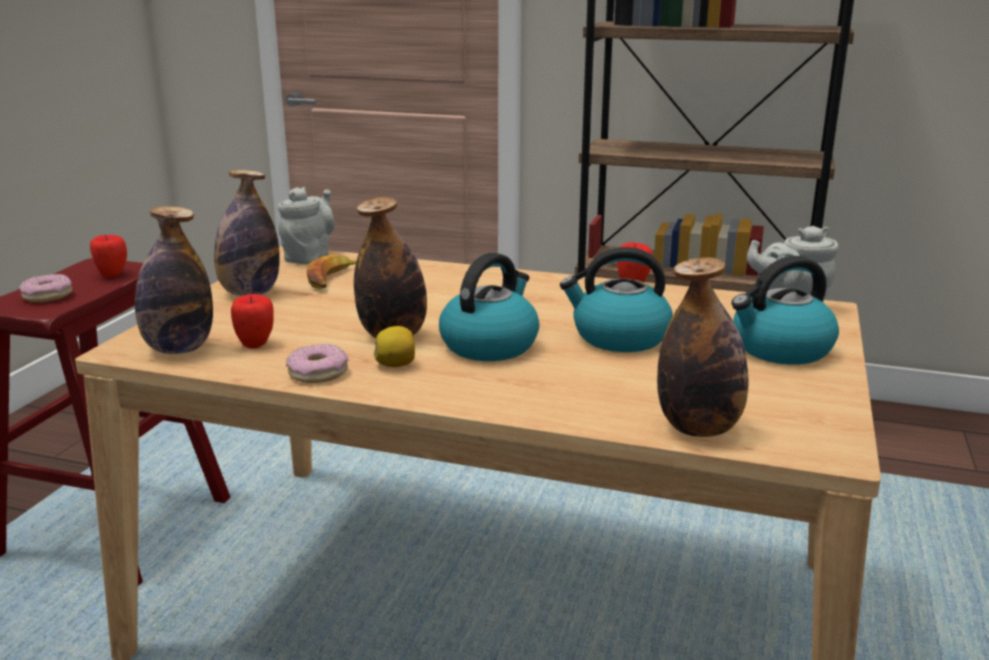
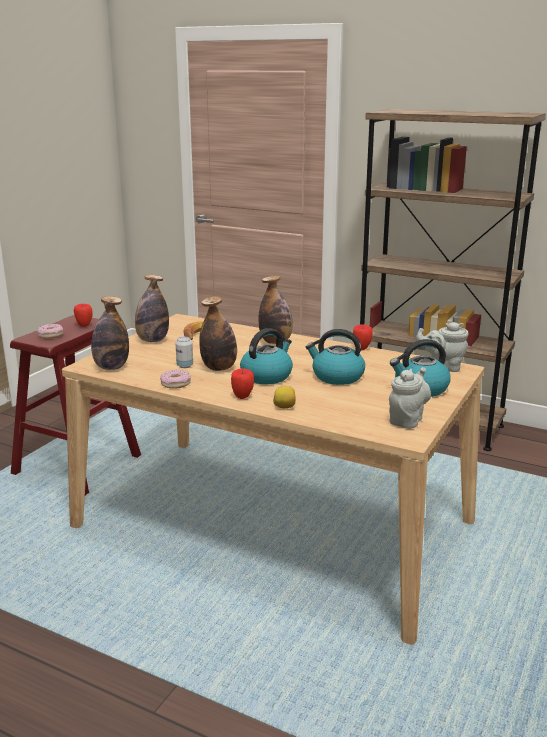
camera: 10 degrees right, 0 degrees up
apple [231,294,274,349] -> apple moved to [231,368,254,399]
grey teapot [278,187,335,264] -> grey teapot moved to [389,367,431,429]
lemon [374,326,415,367] -> lemon moved to [273,386,296,408]
bottle [657,257,749,437] -> bottle moved to [259,275,293,344]
none -> can [175,337,193,368]

